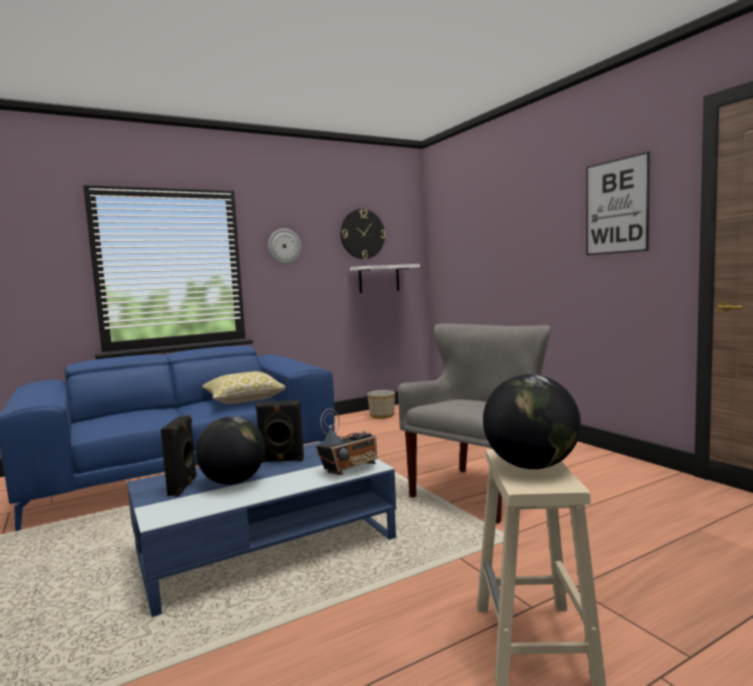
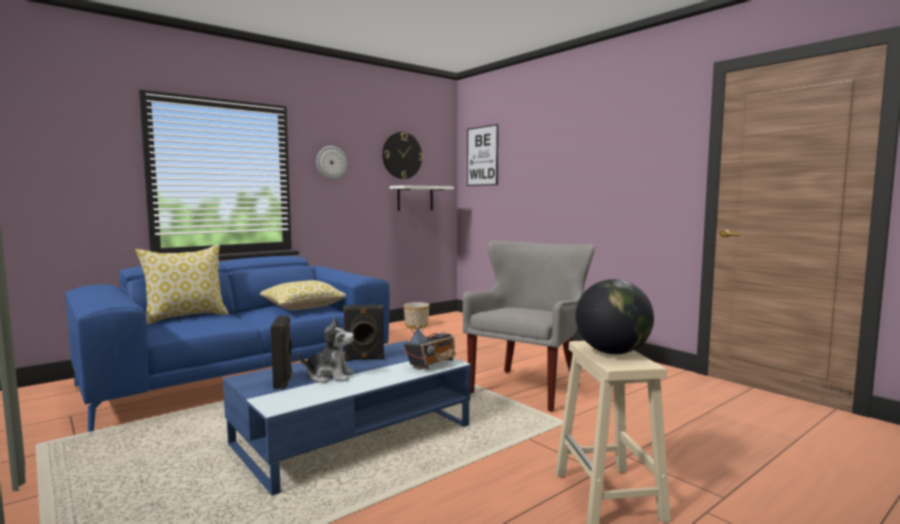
camera: 10 degrees left, 0 degrees up
globe [196,416,265,485] -> plush toy [299,317,354,383]
picture [586,151,650,255] -> picture moved to [467,124,498,186]
none -> pillow [136,245,229,325]

